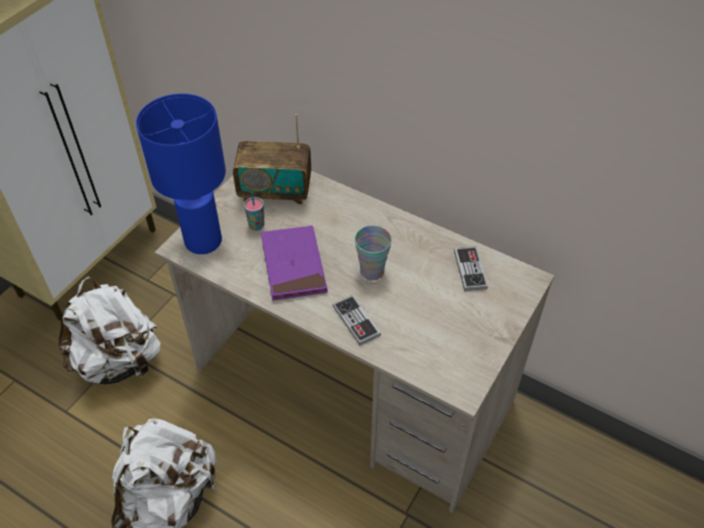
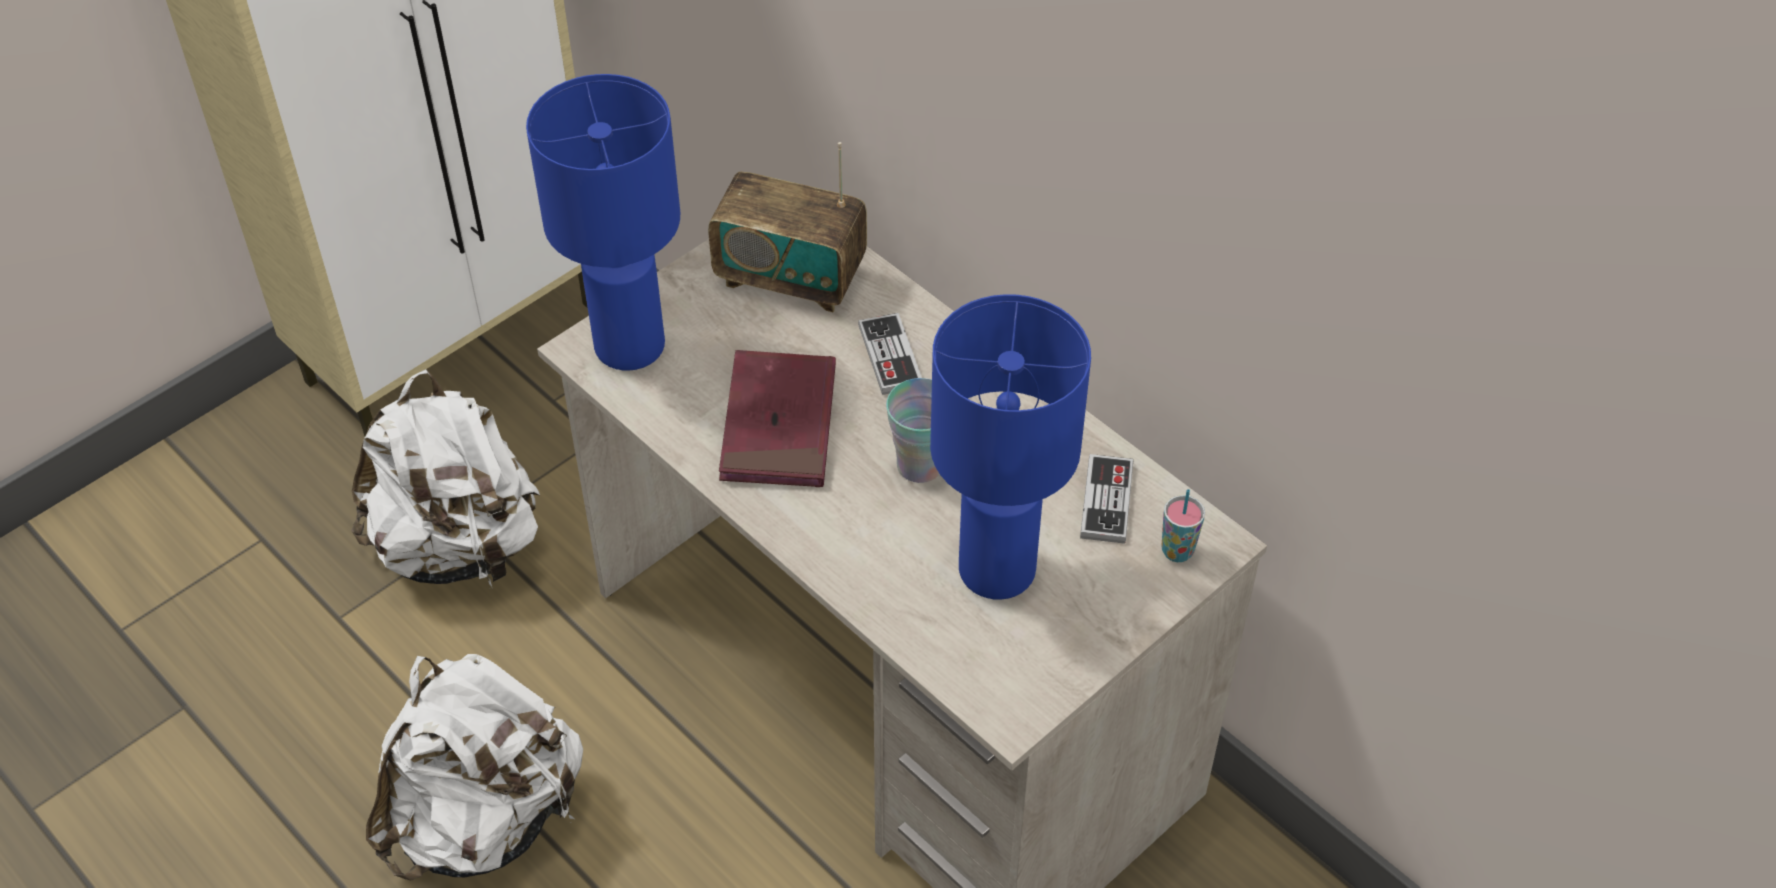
camera: 15 degrees right, 0 degrees up
cup [244,192,264,231] -> cup moved to [1161,489,1205,562]
purple book [261,226,327,301] -> red book [719,350,836,487]
game controller [333,295,381,345] -> game controller moved to [858,313,922,395]
none -> blue table lamp [930,294,1091,600]

